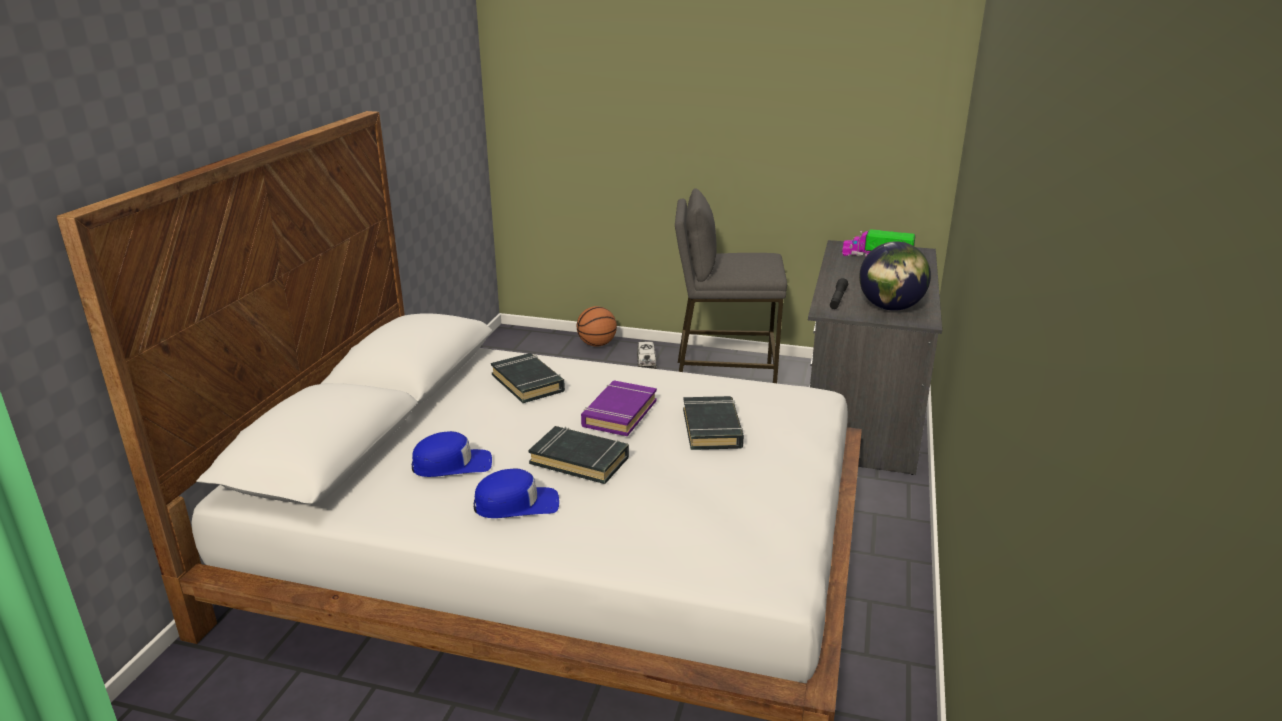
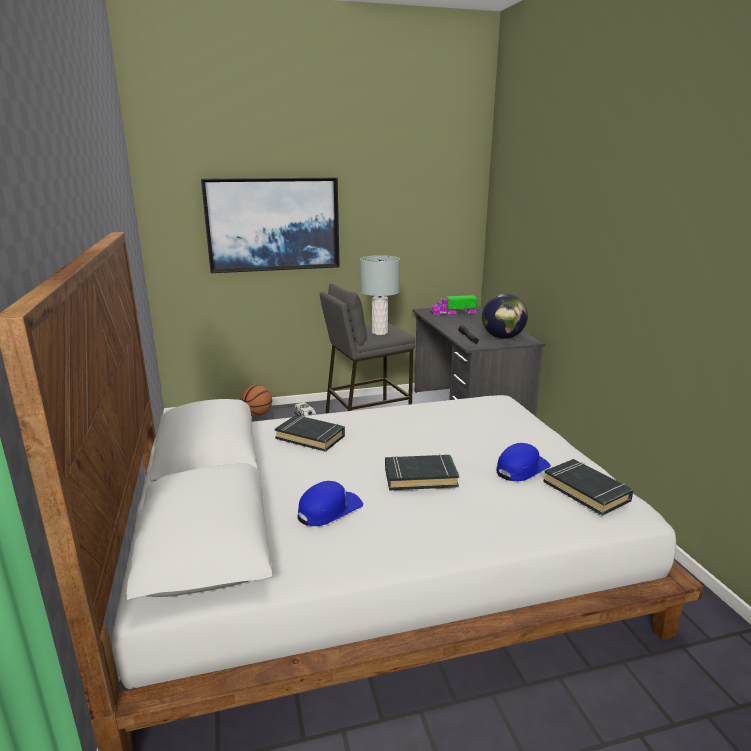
camera: 30 degrees left, 5 degrees down
blue cap [474,469,559,518] -> blue cap moved to [496,443,551,481]
purple book [581,381,657,436] -> none
black book [683,396,744,450] -> black book moved to [544,459,634,516]
none -> picture [201,177,340,273]
none -> grey table lamp [360,255,400,335]

